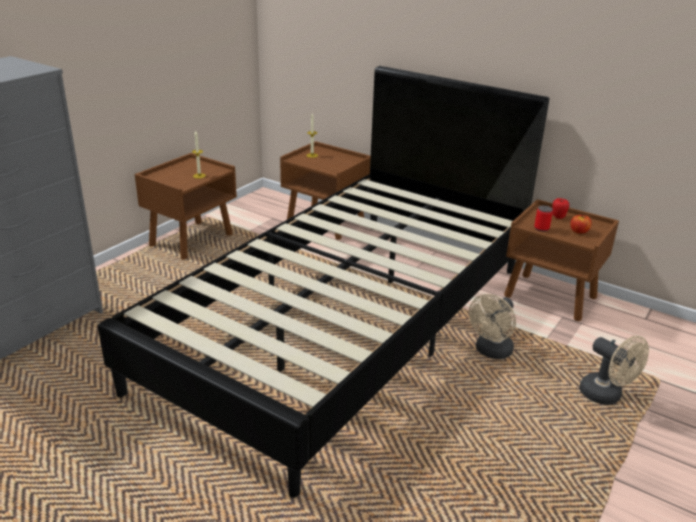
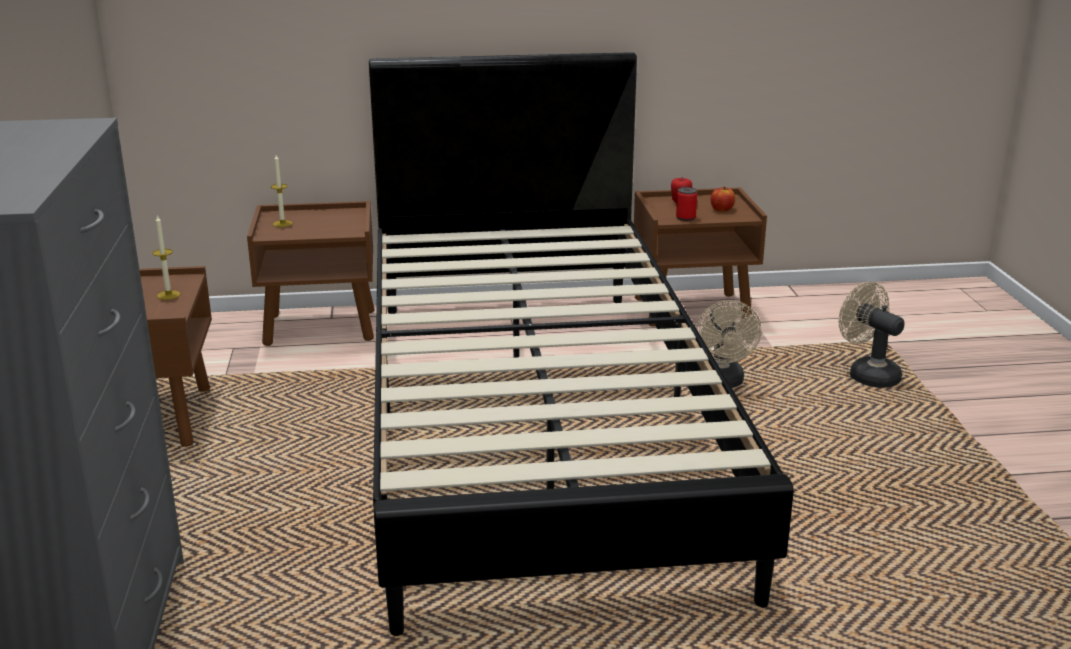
camera: 40 degrees left, 5 degrees down
beige fan [579,336,649,405] -> beige fan turned 135 degrees counterclockwise [839,282,904,388]

